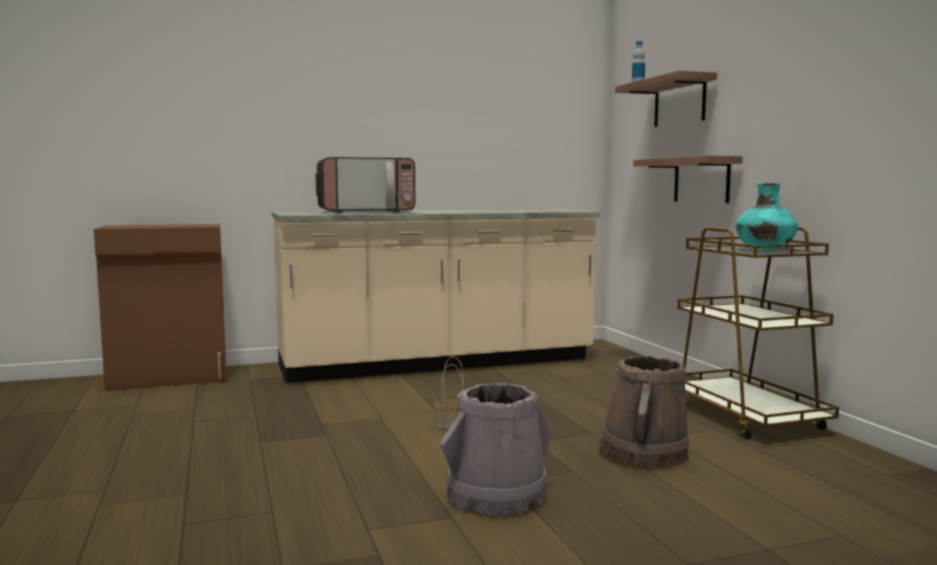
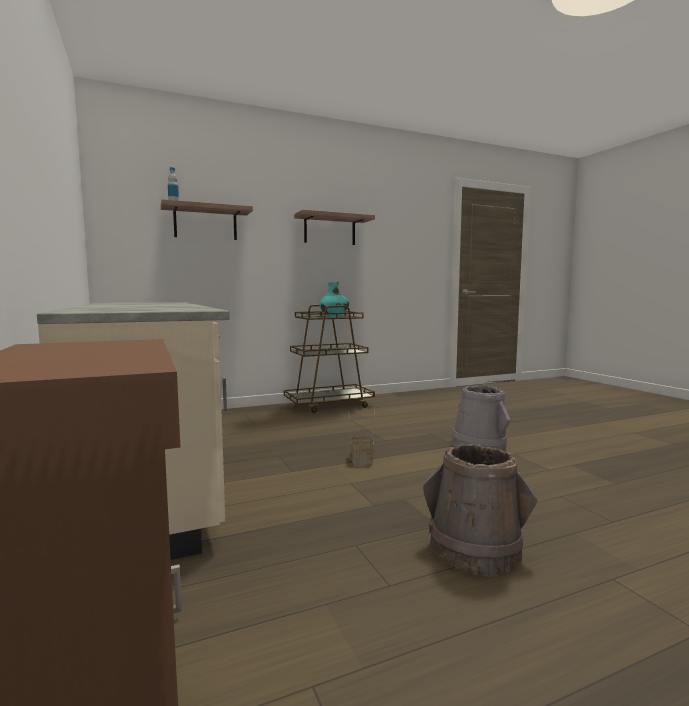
camera: 95 degrees left, 0 degrees up
microwave [316,157,415,213] -> none
brown bucket [599,356,689,469] -> brown bucket moved to [423,444,537,576]
shelf [633,155,742,203] -> shelf moved to [294,210,375,245]

